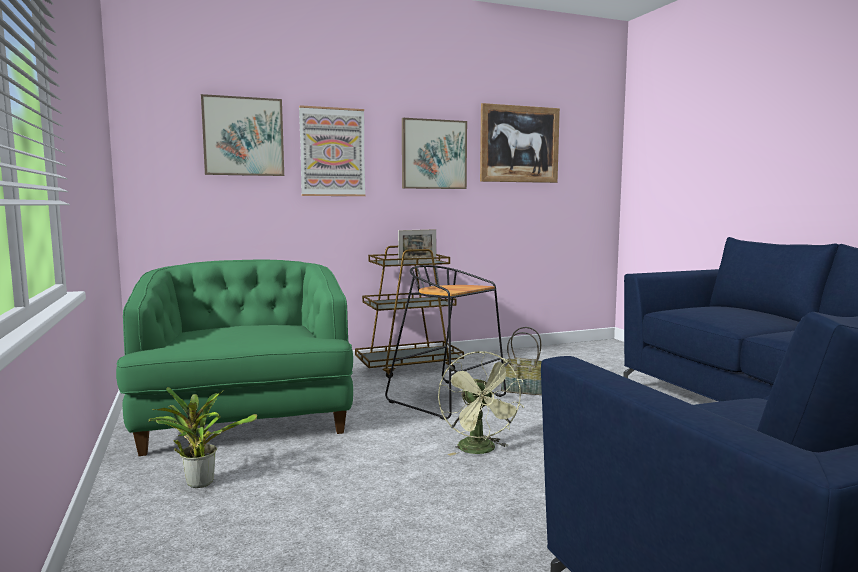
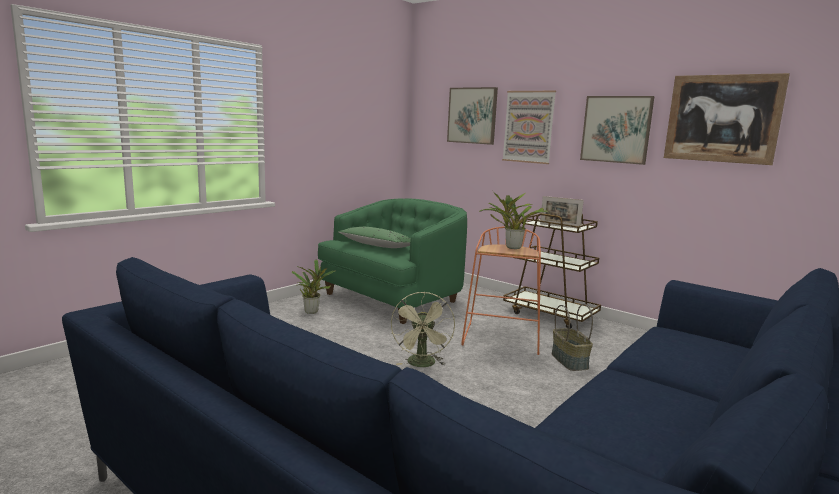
camera: 60 degrees right, 5 degrees up
black stool [385,265,506,420] -> orange stool [461,226,541,355]
green fan [438,351,524,456] -> green fan turned 45 degrees counterclockwise [391,292,455,367]
none -> green pillow [338,227,411,248]
none -> potted plant [479,190,548,249]

